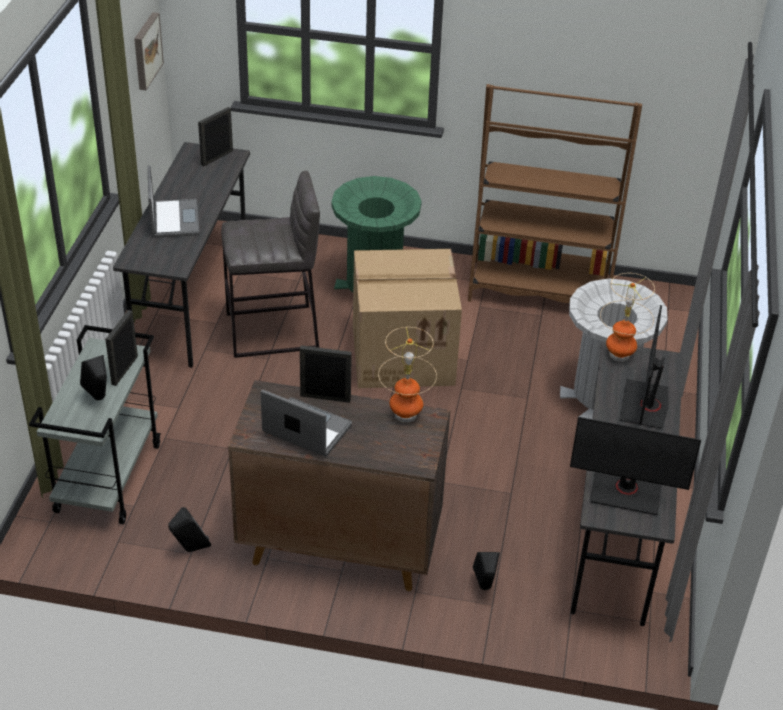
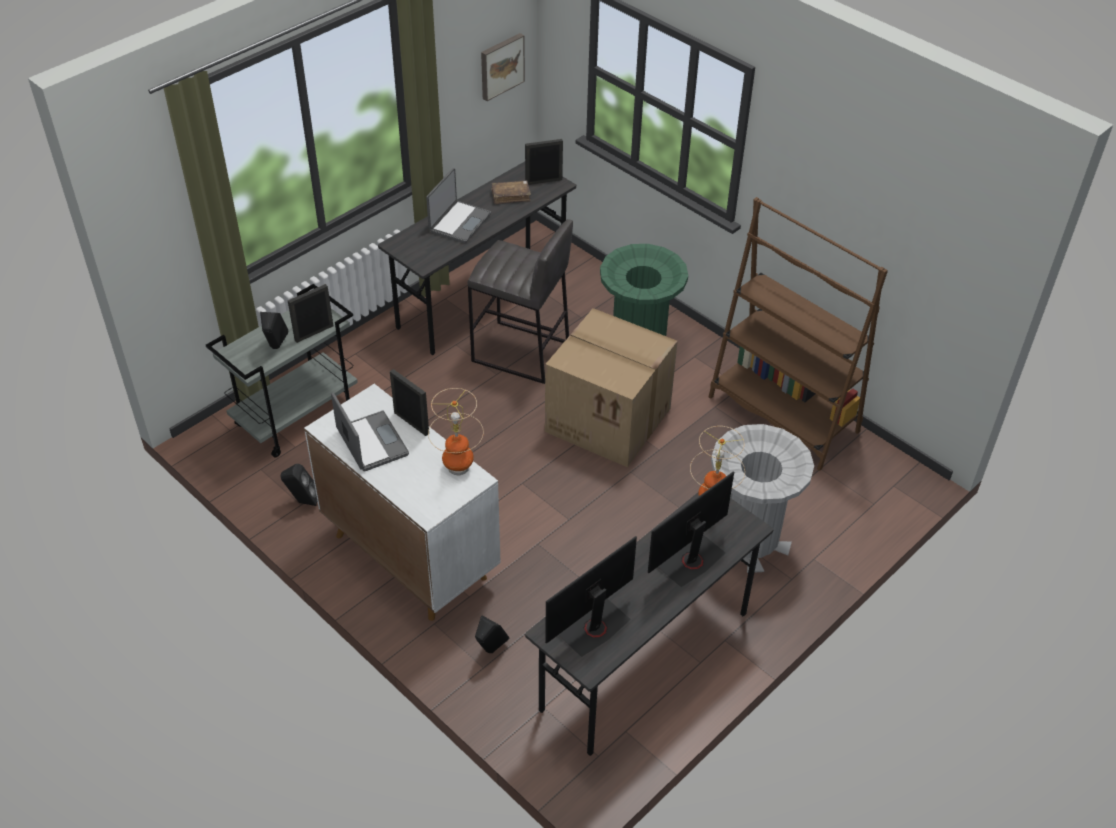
camera: 35 degrees right, 5 degrees up
brown cabinet [228,380,450,591] -> white cabinet [304,384,501,621]
monitor [570,417,701,515] -> monitor turned 90 degrees clockwise [545,536,637,657]
none -> brown book [492,180,531,204]

